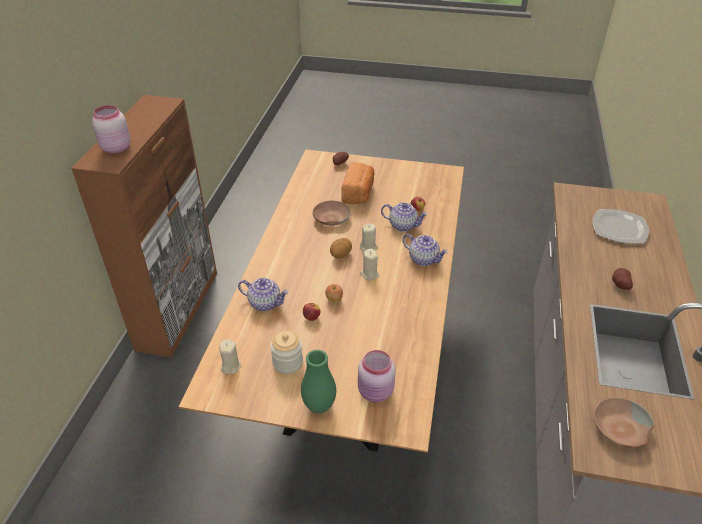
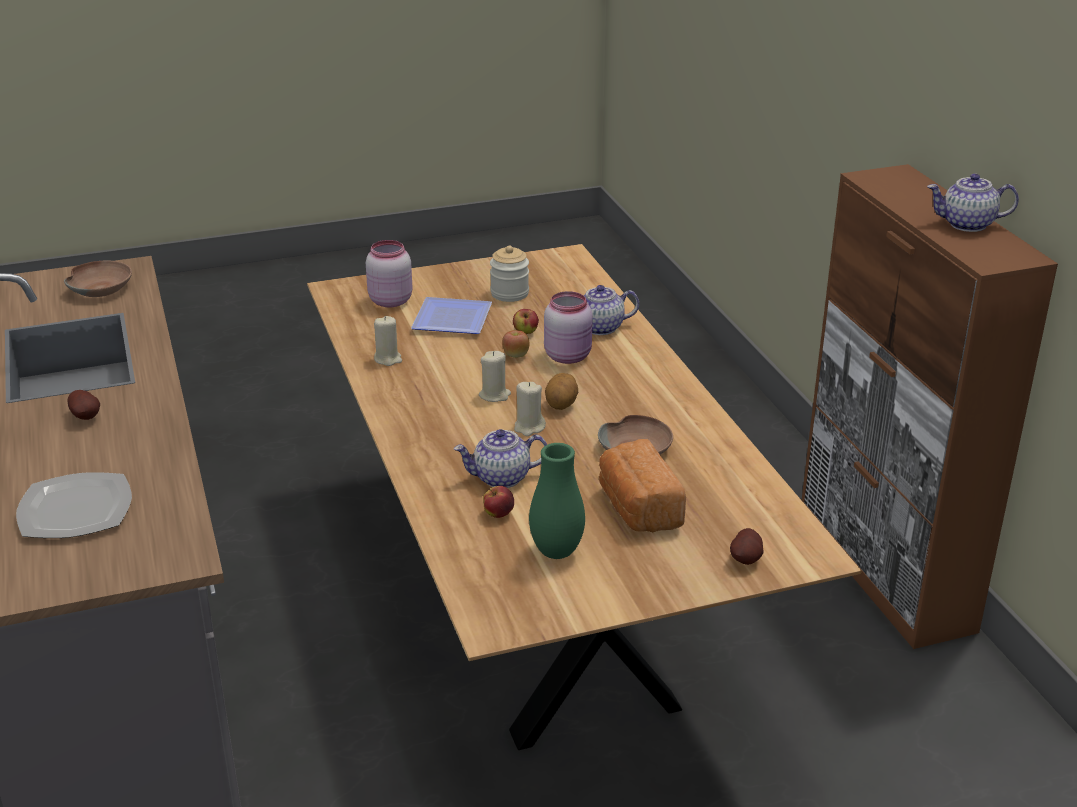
camera: 150 degrees right, 10 degrees down
pink jar [92,105,131,153] -> pink jar moved to [544,291,593,364]
beige candle [219,339,241,374] -> beige candle moved to [374,316,402,366]
green vase [301,350,336,414] -> green vase moved to [529,443,585,559]
teapot [402,234,448,266] -> teapot moved to [927,173,1019,232]
none -> plate [411,297,492,334]

